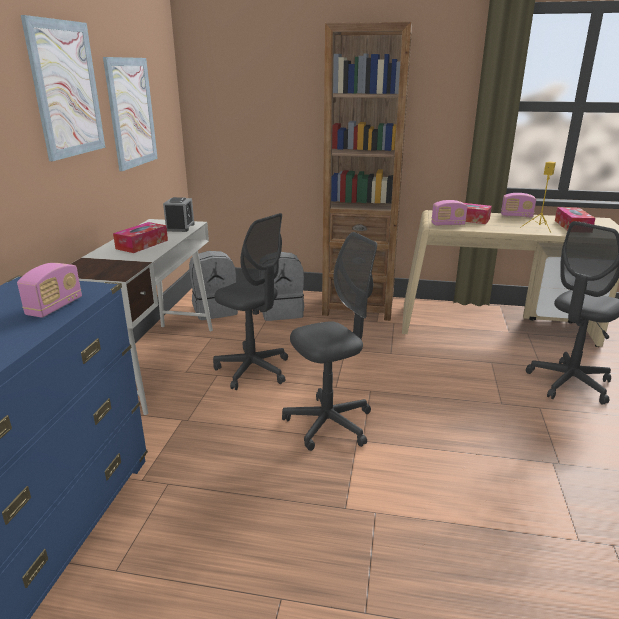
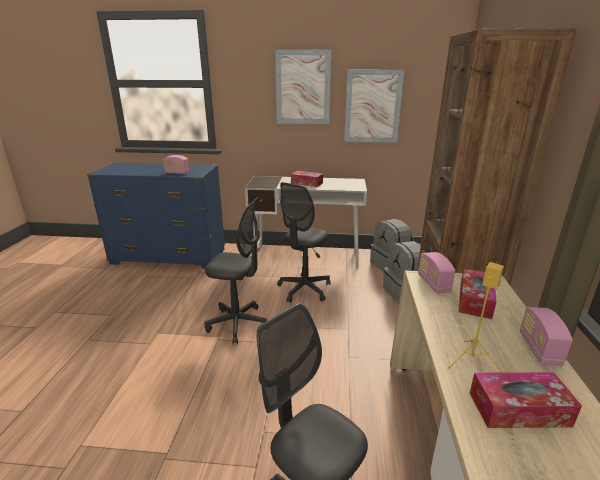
camera: 85 degrees right, 0 degrees up
alarm clock [163,197,195,232] -> none
grey office chair [282,232,377,451] -> grey office chair turned 45 degrees counterclockwise [204,197,267,345]

